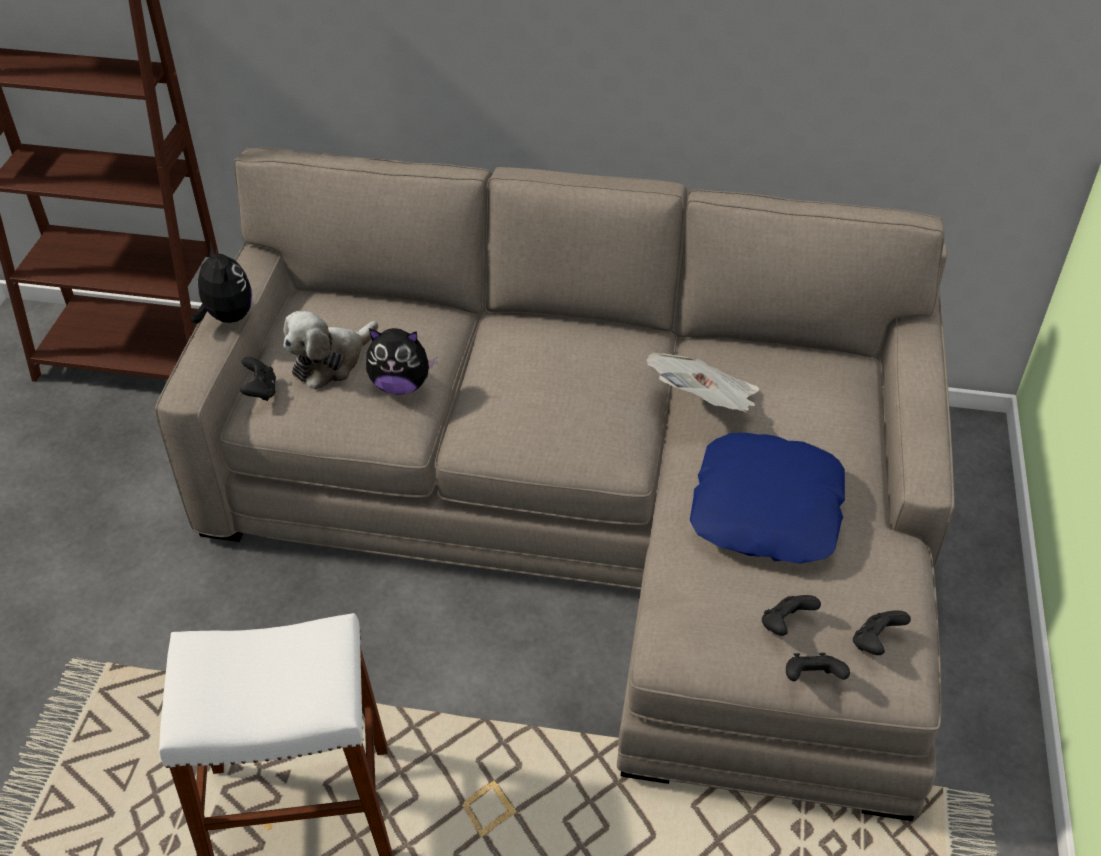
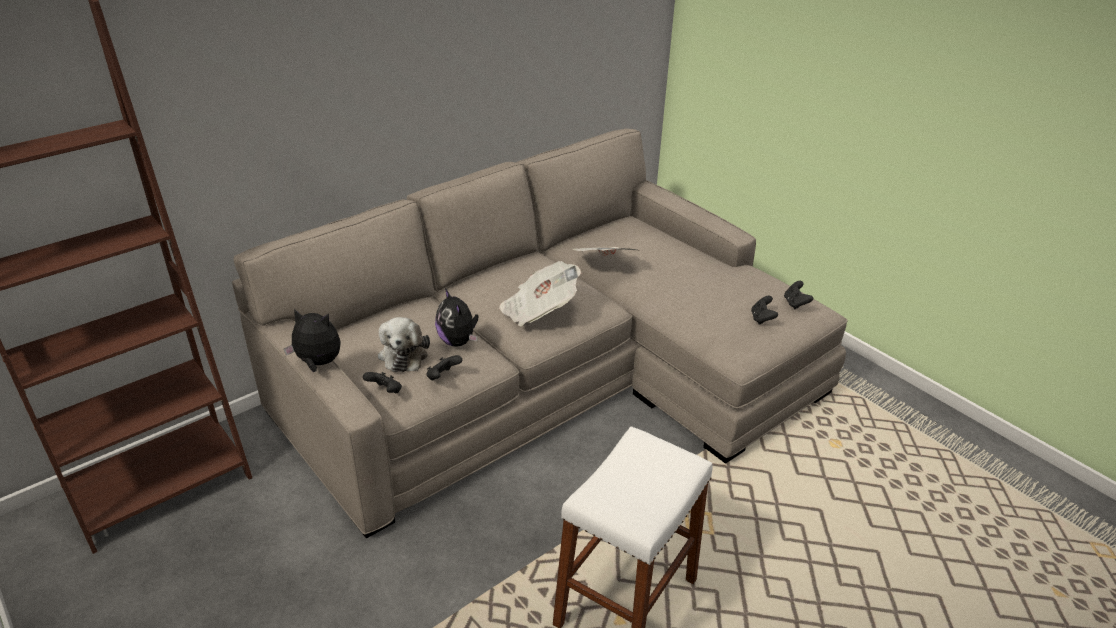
camera: 50 degrees left, 10 degrees down
plush toy [366,328,437,395] -> plush toy turned 105 degrees clockwise [435,288,479,347]
blue pillow [690,433,845,564] -> none
black game controller [786,653,850,681] -> black game controller moved to [426,355,462,380]
none -> newspaper [499,261,581,327]

